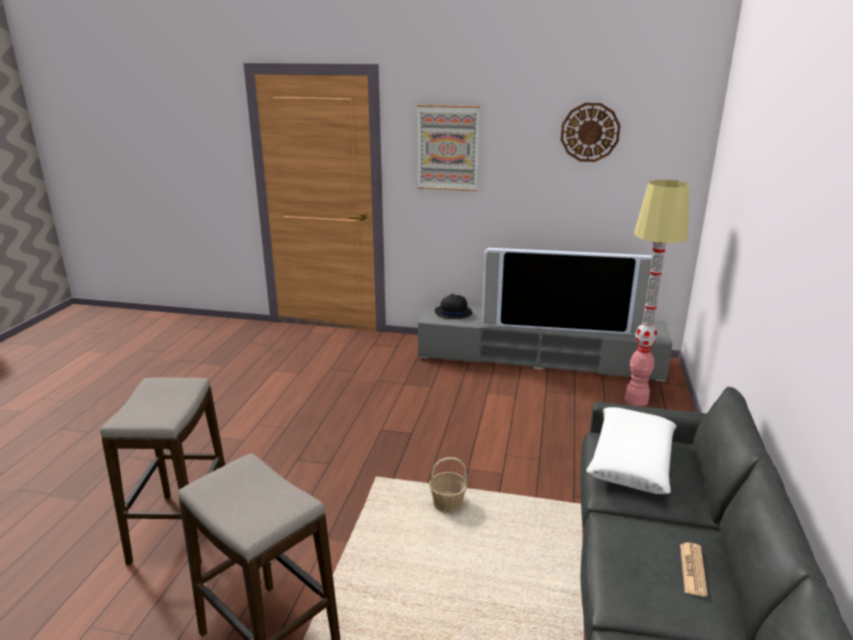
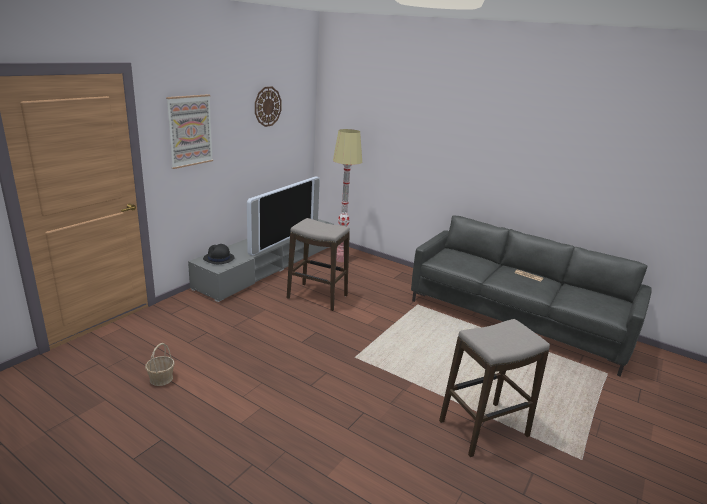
camera: 70 degrees left, 0 degrees up
stool [100,377,225,565] -> stool moved to [287,218,350,311]
basket [429,457,467,513] -> basket moved to [145,343,175,386]
white pillow [586,407,676,494] -> none

